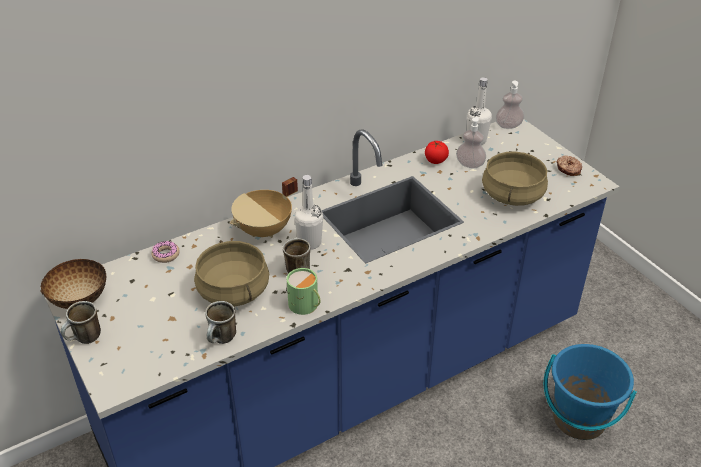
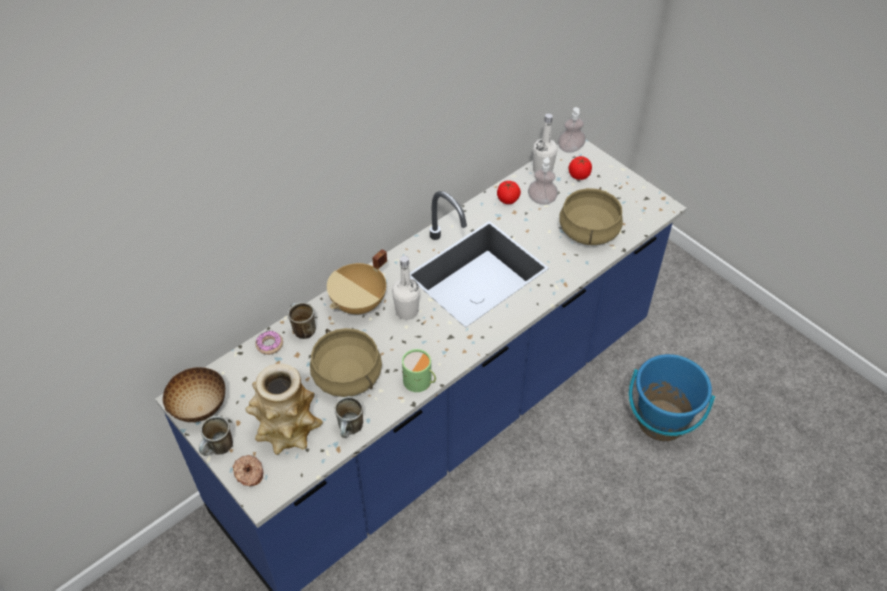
camera: 10 degrees left, 10 degrees up
mug [283,238,311,274] -> mug moved to [288,302,316,339]
donut [557,156,582,176] -> donut moved to [233,455,264,487]
none -> vase [246,364,323,455]
none -> tomato [569,156,592,180]

